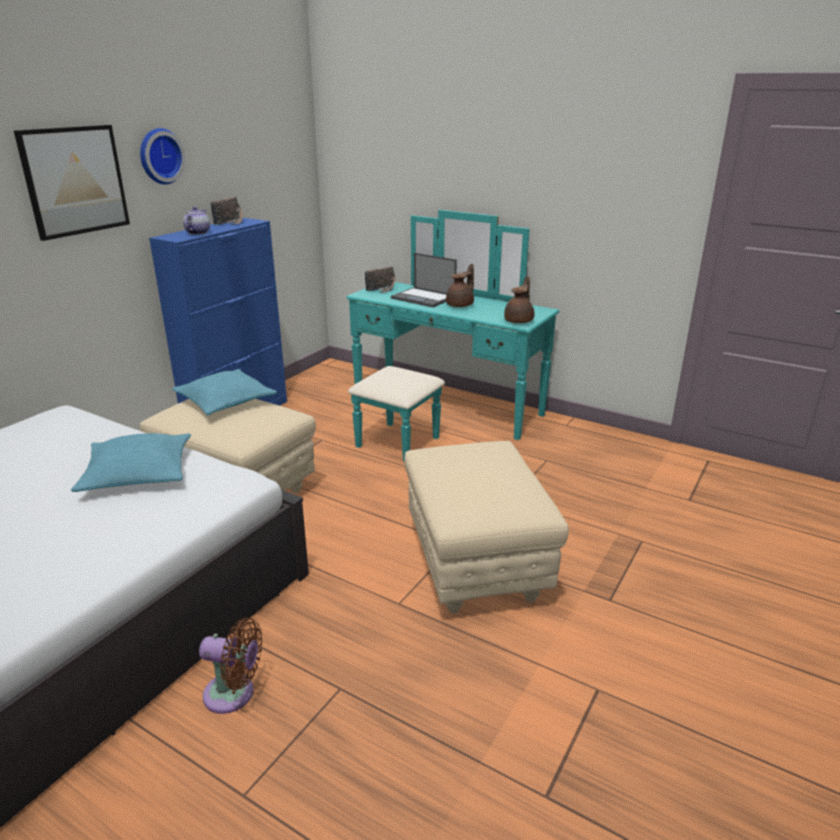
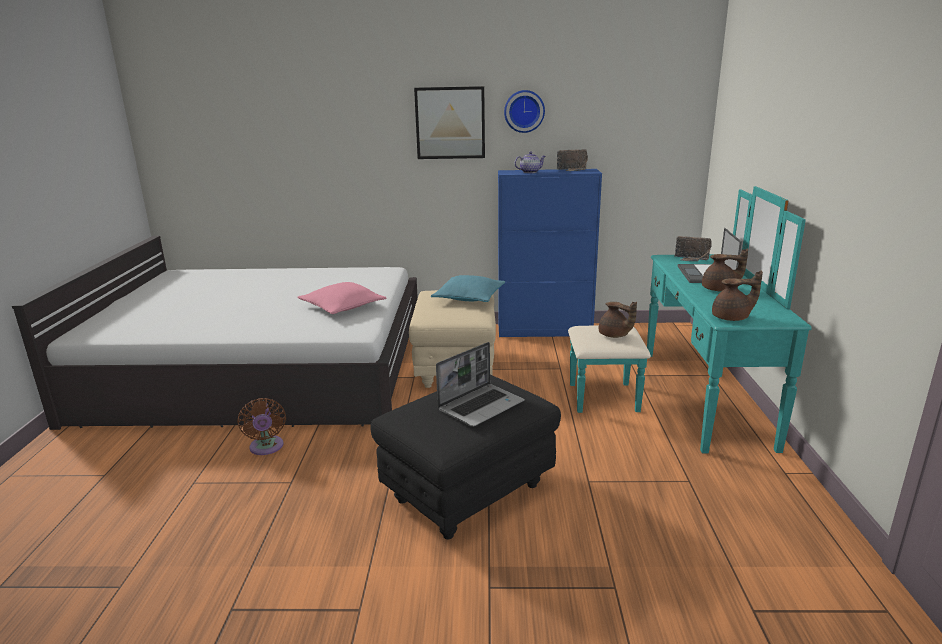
camera: 60 degrees right, 5 degrees down
turquoise pillow [71,433,191,492] -> pink pillow [297,282,387,314]
beige ottoman [404,441,569,613] -> black ottoman [370,375,561,539]
none -> laptop [436,342,524,427]
none -> brown teapot [599,302,637,338]

